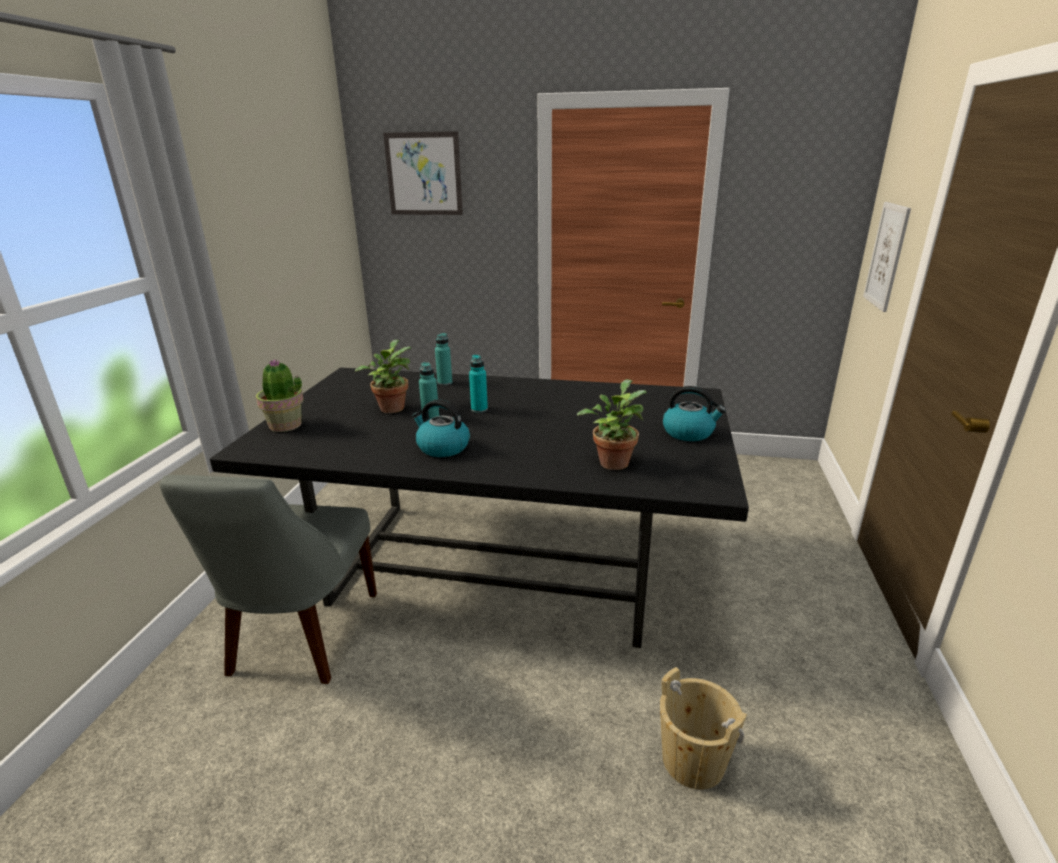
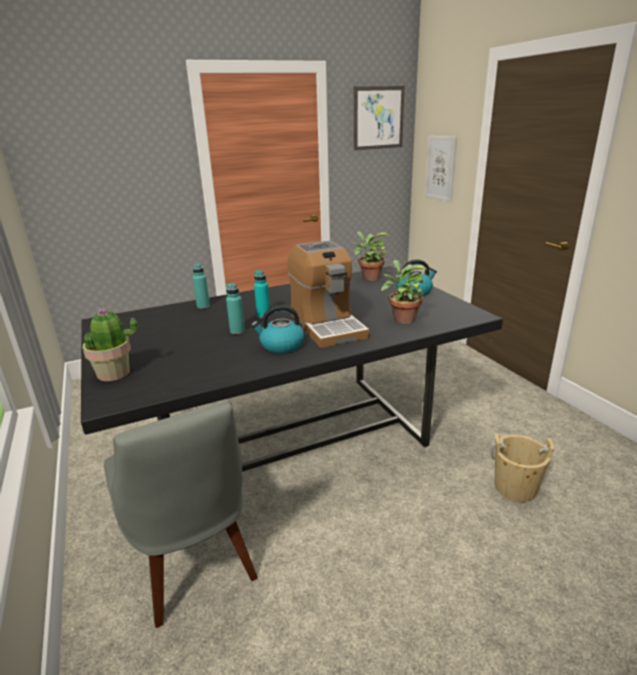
camera: 35 degrees left, 0 degrees up
potted plant [355,340,411,413] -> potted plant moved to [353,232,388,281]
picture [383,131,463,215] -> picture moved to [354,86,405,150]
none -> coffee machine [287,241,370,348]

